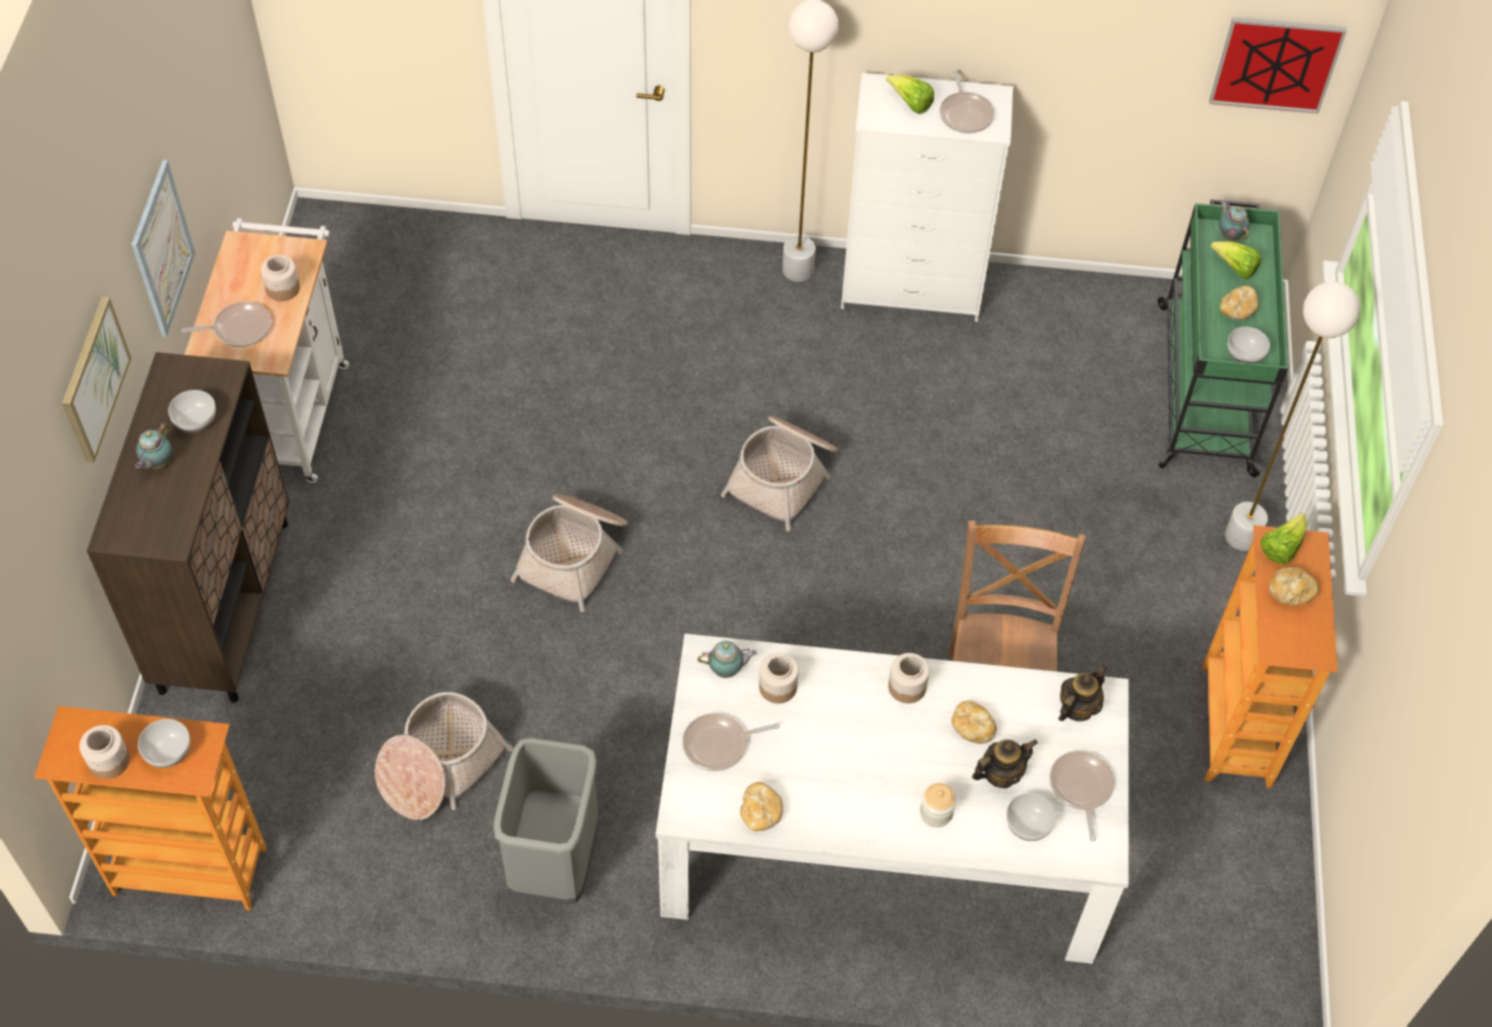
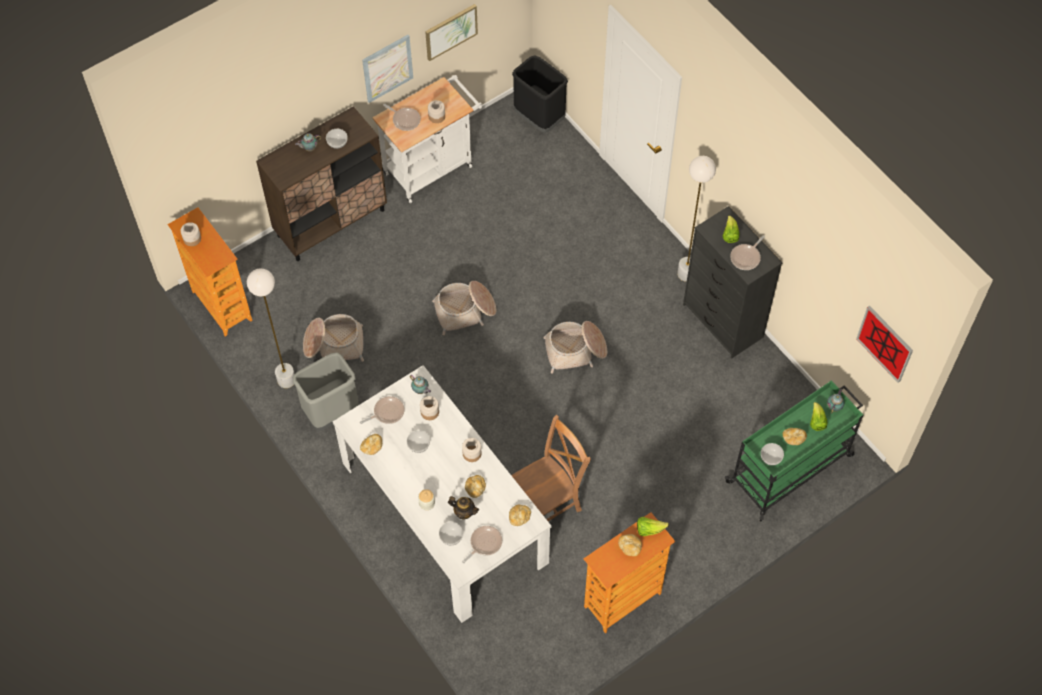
camera: 50 degrees right, 5 degrees up
picture [62,296,131,463] -> picture moved to [425,4,478,61]
bowl [138,719,190,768] -> bowl moved to [407,430,430,453]
frying pan [682,713,779,771] -> frying pan turned 120 degrees clockwise [360,396,404,424]
white dresser [841,73,1013,322] -> black dresser [683,206,783,359]
teapot [1058,665,1107,721] -> bread [509,505,531,526]
white floor lamp [1225,282,1361,551] -> white floor lamp moved to [247,268,295,388]
none -> black trash can [512,55,568,133]

